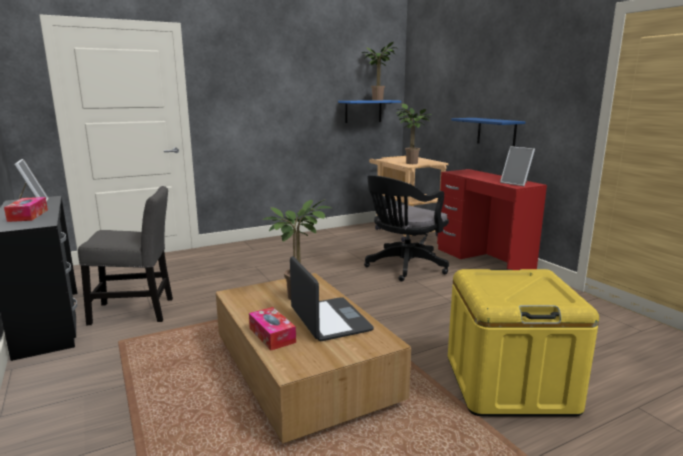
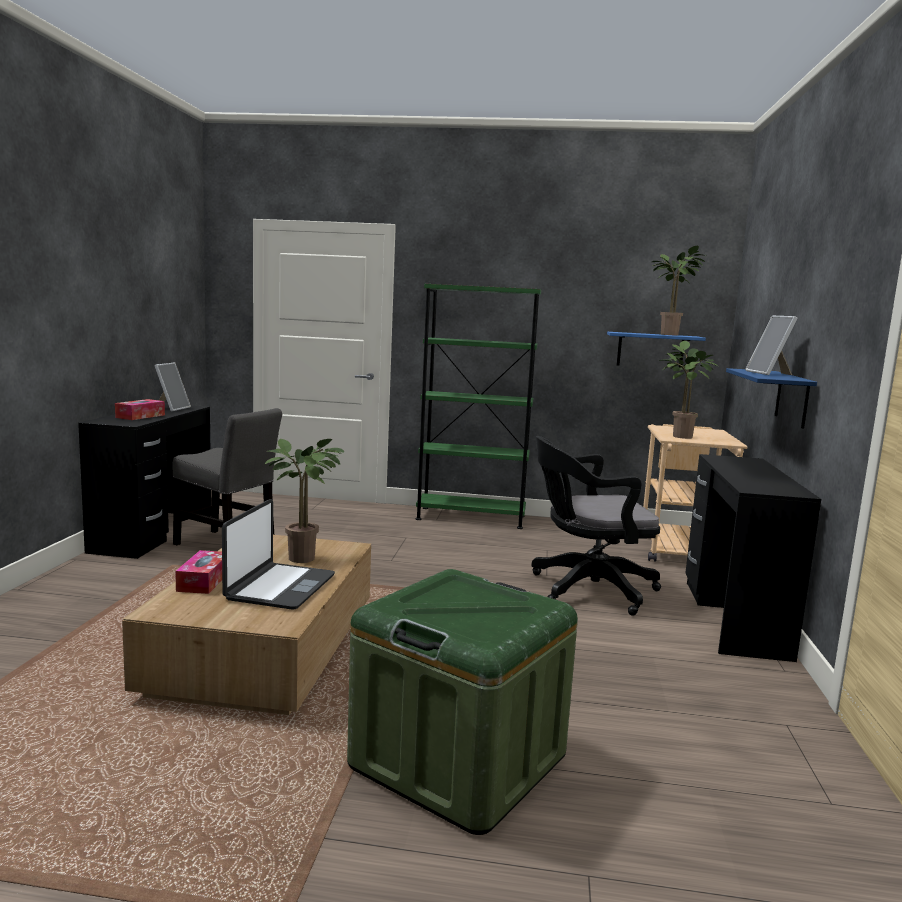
camera: 35 degrees right, 5 degrees down
red desk [437,169,547,270] -> black desk [685,454,821,662]
yellow storage box [448,269,599,417] -> green storage box [347,569,578,835]
picture frame [500,146,535,186] -> picture frame moved to [745,316,798,375]
none -> green bookcase [416,284,541,529]

